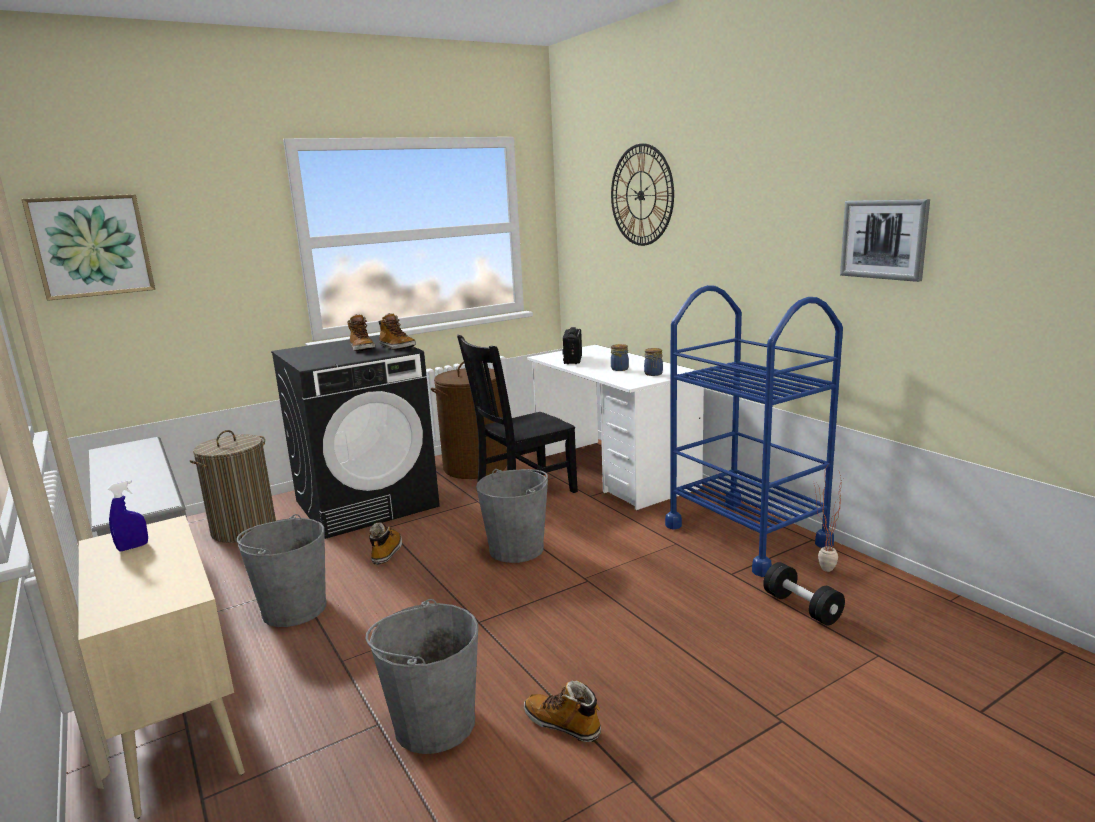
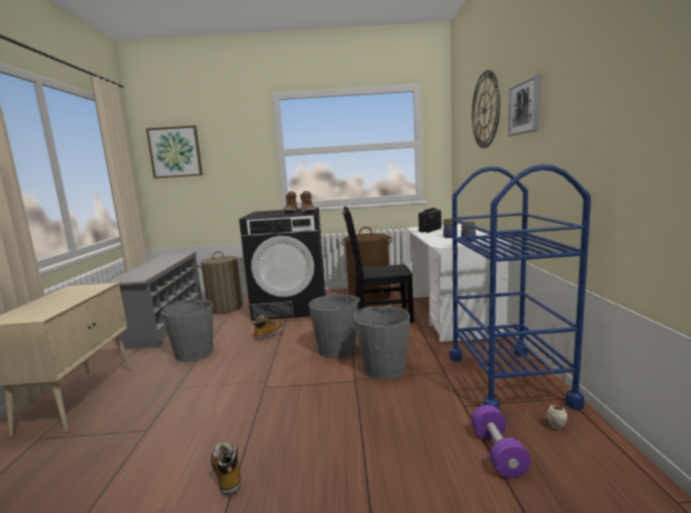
camera: 30 degrees right, 5 degrees down
blue spray bottle [107,480,148,551] -> none
grey bucket [366,599,478,754] -> grey bucket moved to [353,304,410,380]
black dumbbell [763,562,845,625] -> purple dumbbell [471,405,531,478]
picture [840,199,930,282] -> picture moved to [508,73,540,136]

